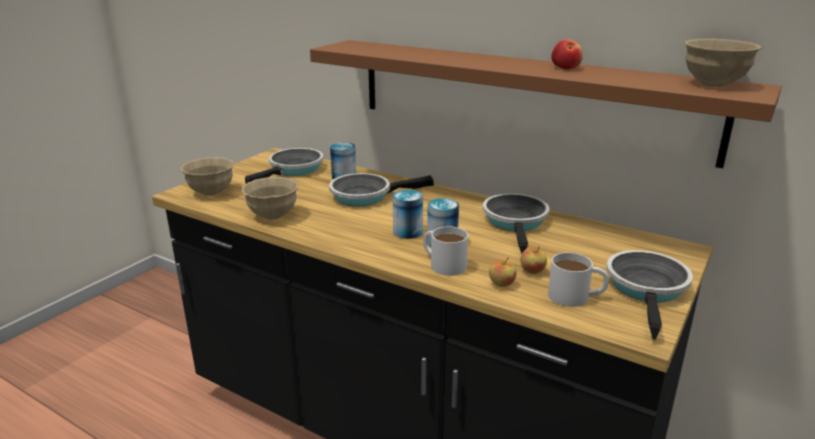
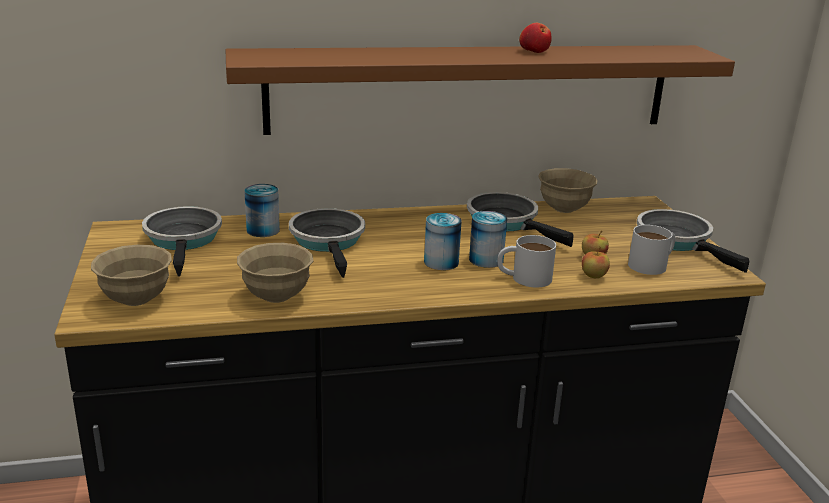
camera: 45 degrees left, 0 degrees up
frying pan [329,173,434,206] -> frying pan turned 135 degrees clockwise [289,208,365,278]
beige bowl [684,39,762,87] -> beige bowl moved to [538,168,598,213]

